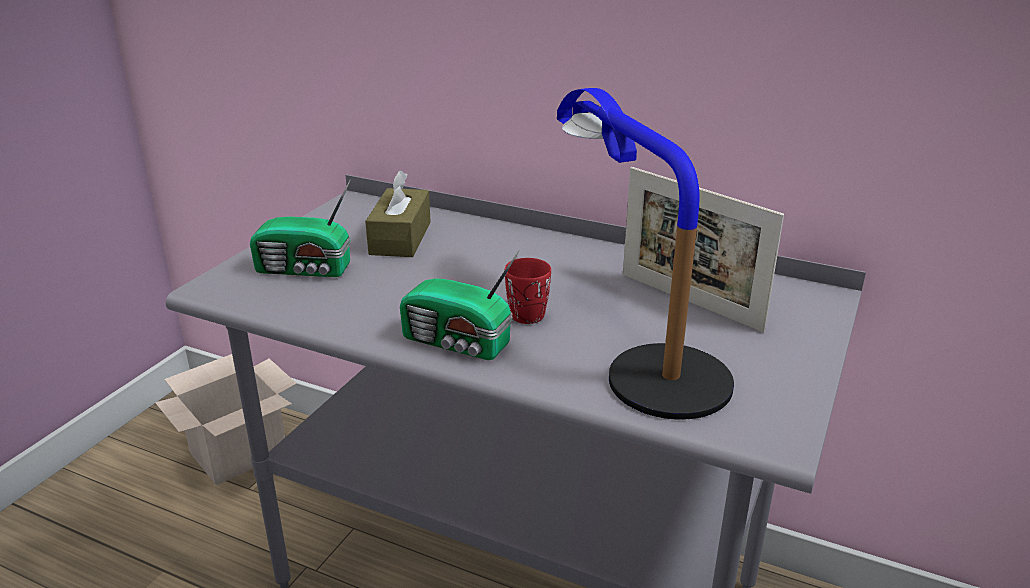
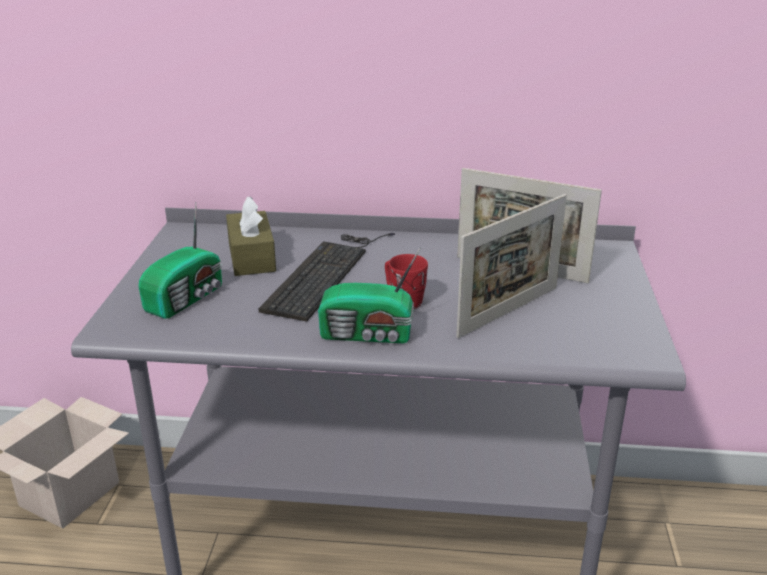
camera: 20 degrees left, 0 degrees up
radio [250,180,351,277] -> radio turned 45 degrees counterclockwise [139,204,222,319]
table lamp [557,88,734,420] -> picture frame [456,194,567,338]
none -> keyboard [258,233,395,322]

